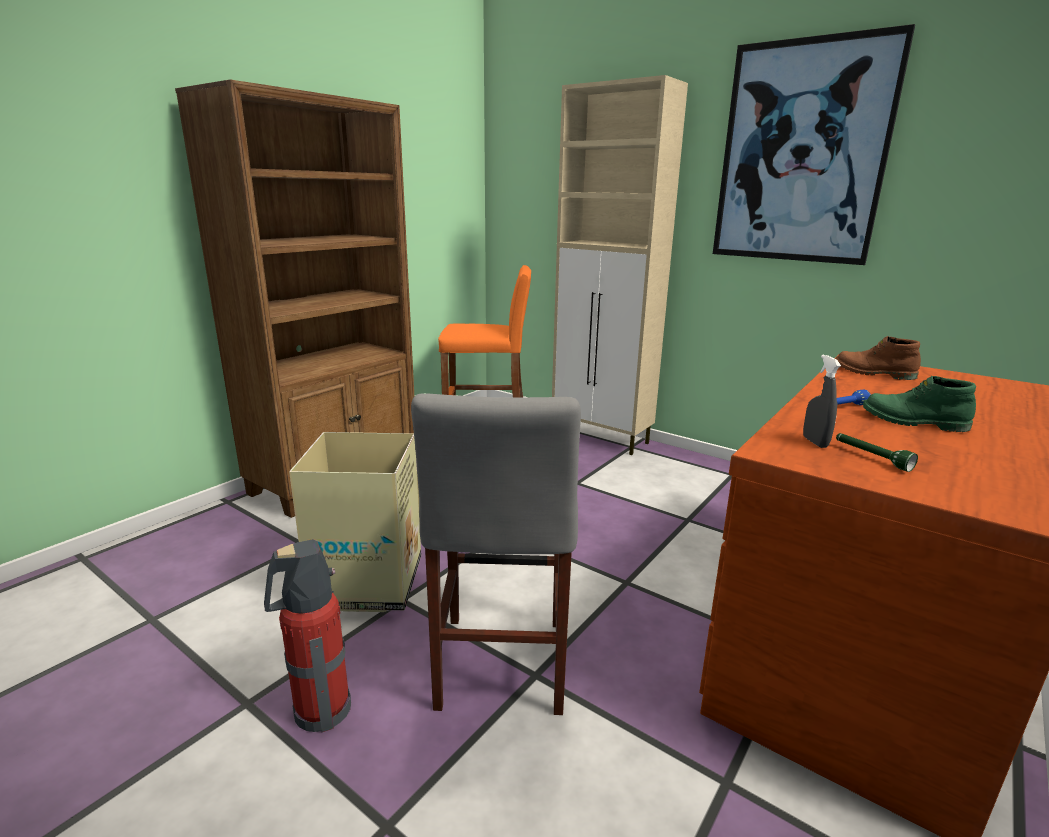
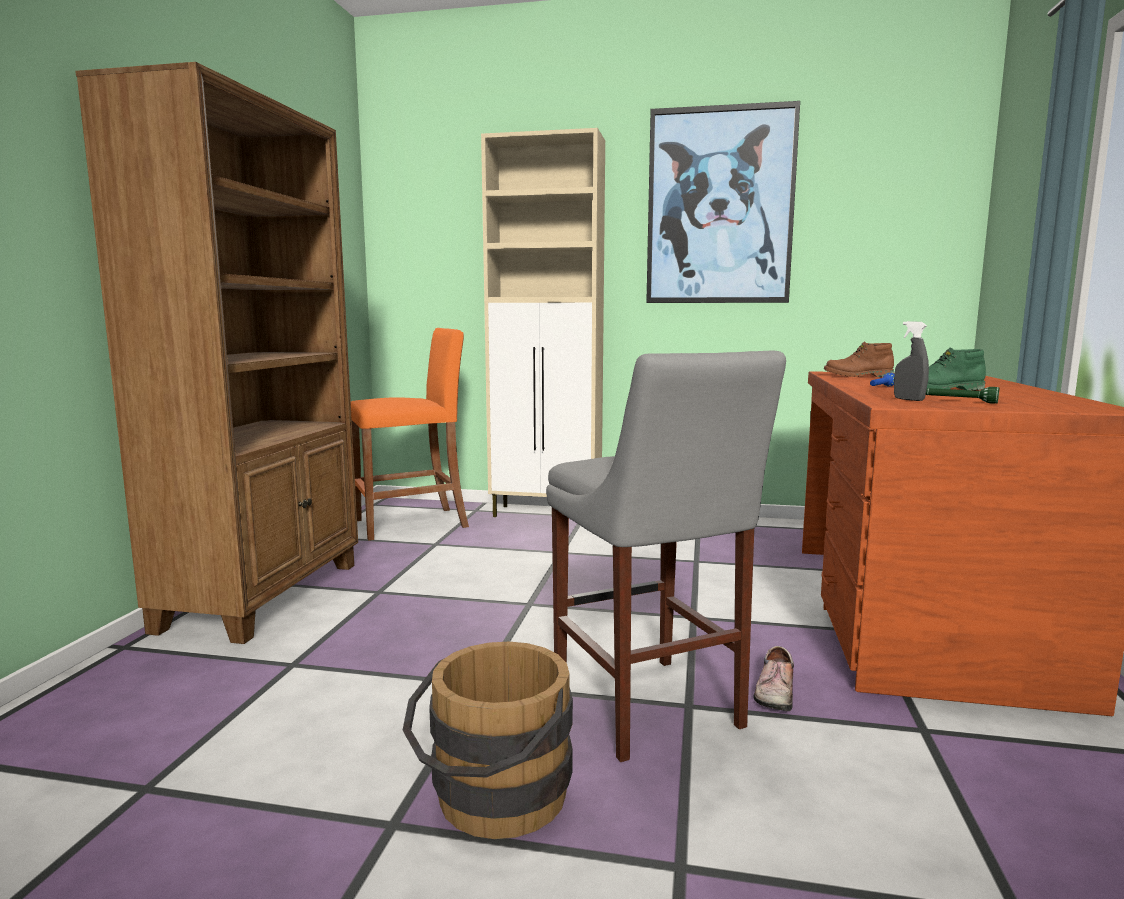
camera: 25 degrees left, 10 degrees down
fire extinguisher [264,539,351,732] -> brown bucket [403,642,573,839]
cardboard box [289,432,421,612] -> none
none -> shoe [753,646,794,711]

